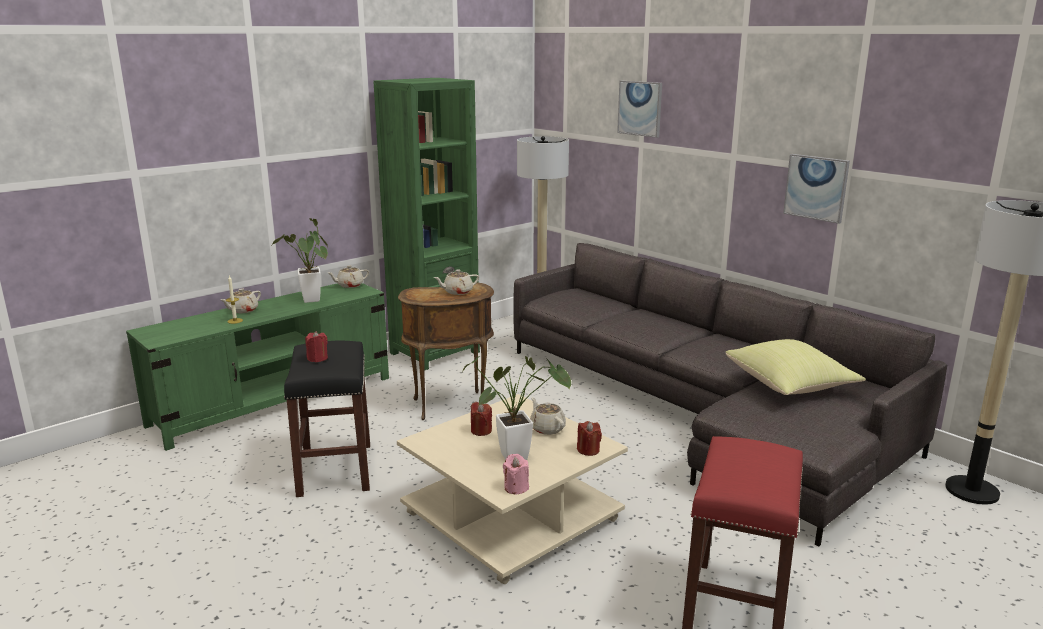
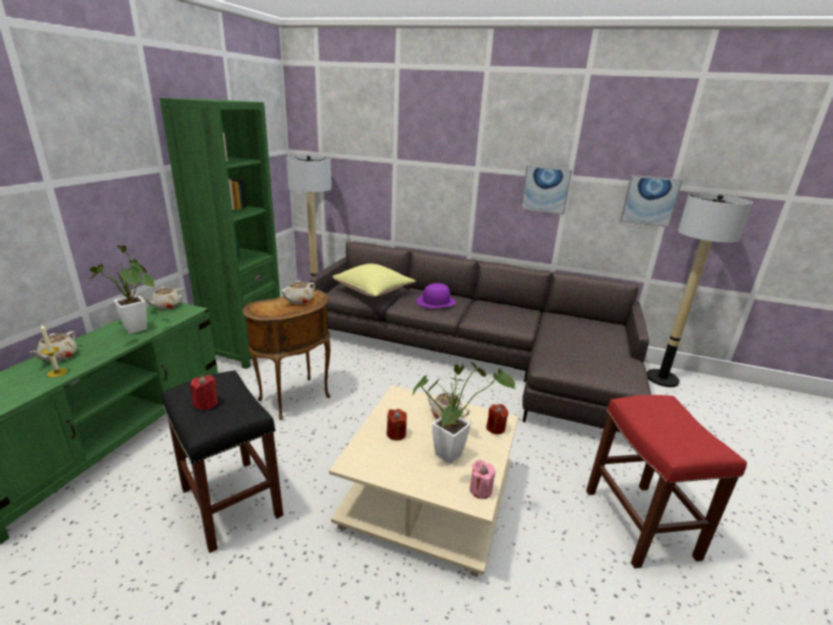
camera: 30 degrees left, 5 degrees up
picture [617,81,662,138] -> picture moved to [620,175,683,227]
yellow pillow [725,339,866,395] -> yellow pillow moved to [332,264,416,297]
none -> purple hat [416,283,456,308]

